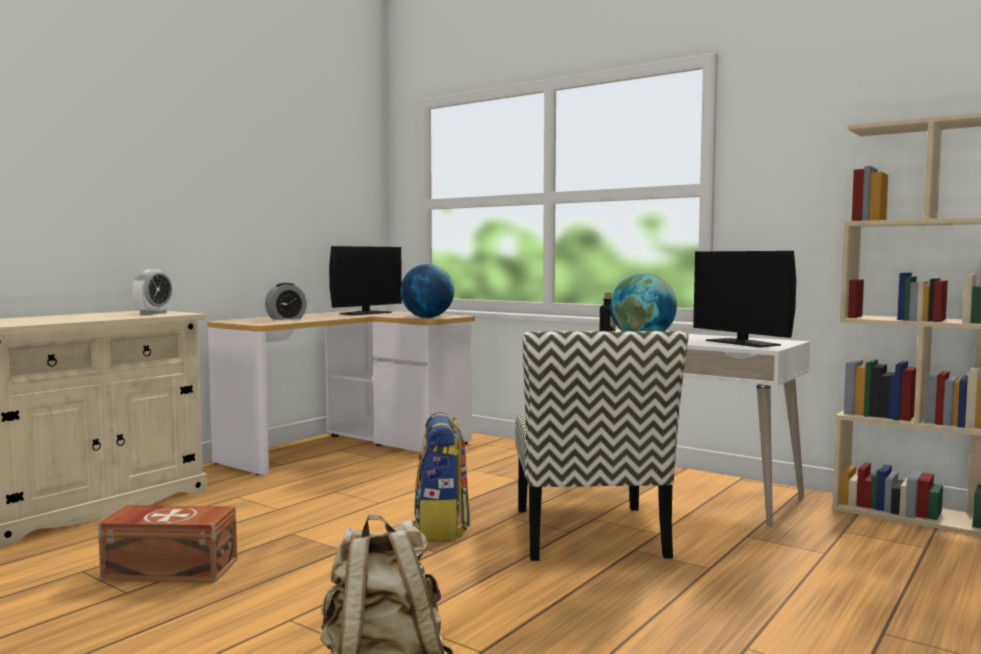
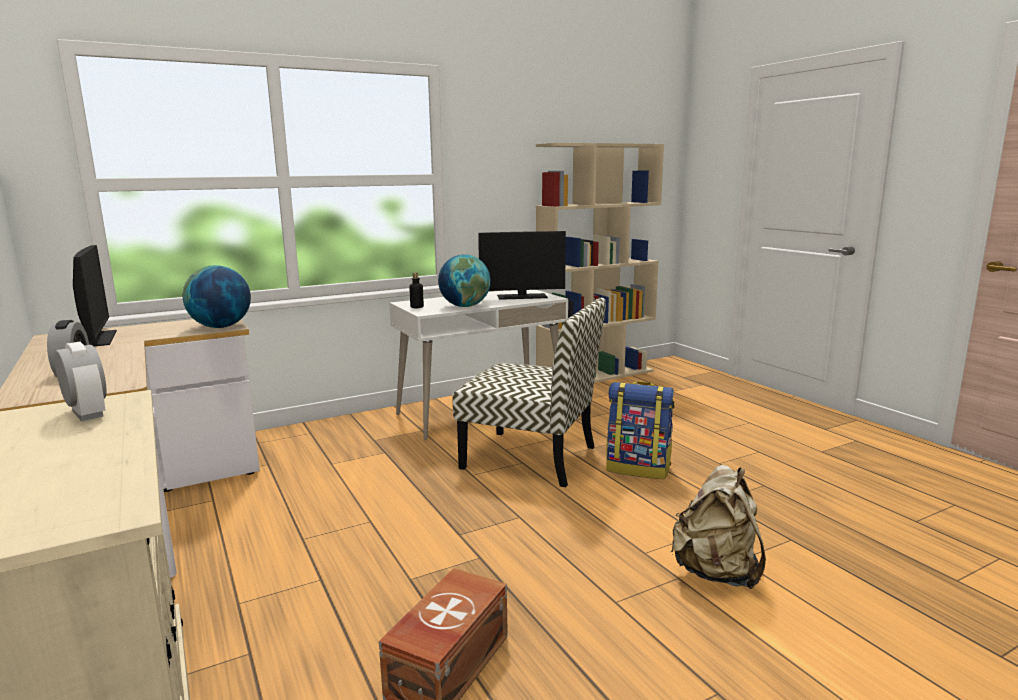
camera: 65 degrees left, 10 degrees up
backpack [414,412,471,540] -> backpack moved to [606,381,675,479]

